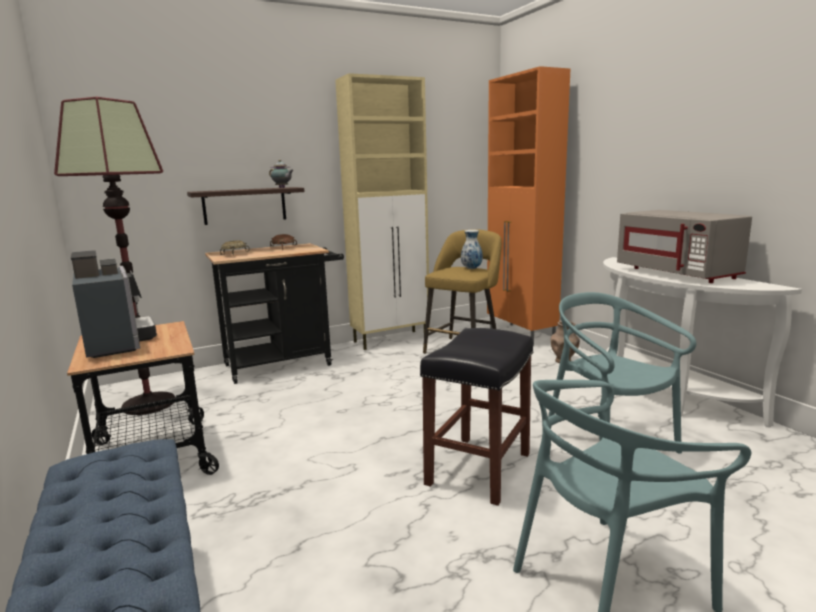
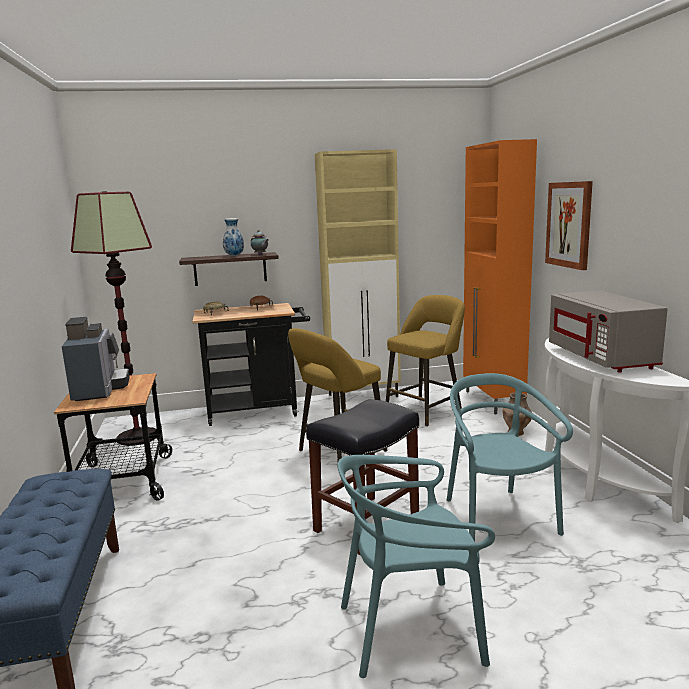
camera: 15 degrees right, 0 degrees up
vase [461,230,483,269] -> vase moved to [223,218,244,256]
none -> yellow stool [288,328,387,461]
none -> picture [545,181,593,270]

